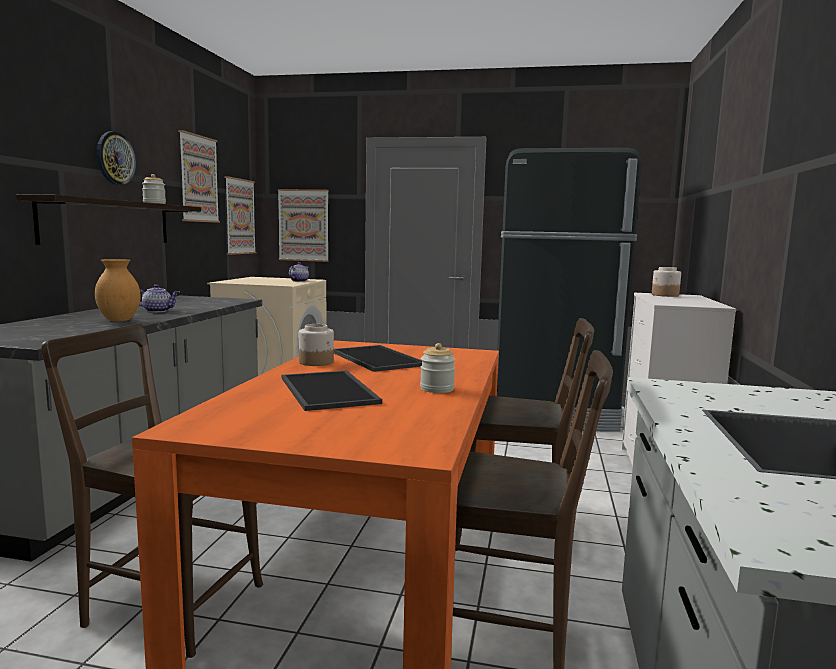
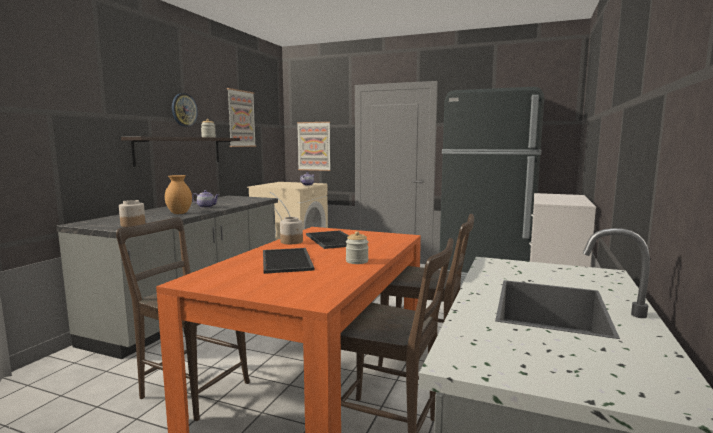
camera: 10 degrees right, 0 degrees up
picture [224,176,257,255] -> none
jar [652,267,681,297] -> jar moved to [119,200,145,227]

